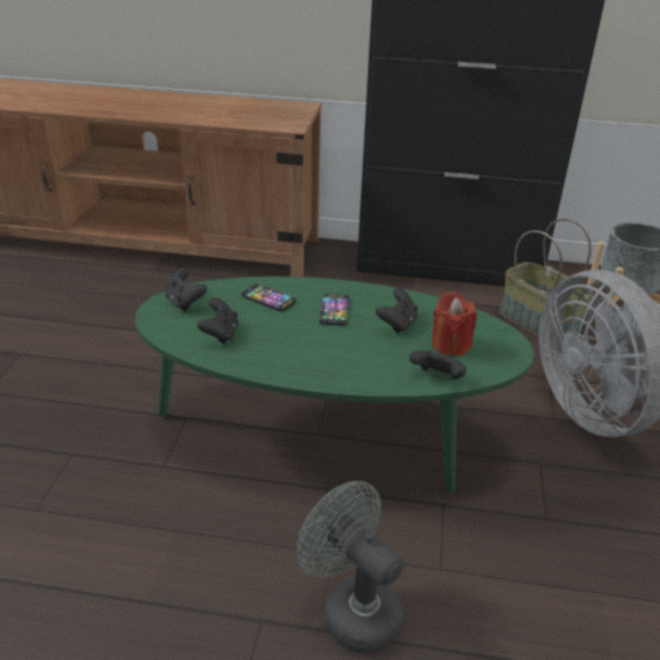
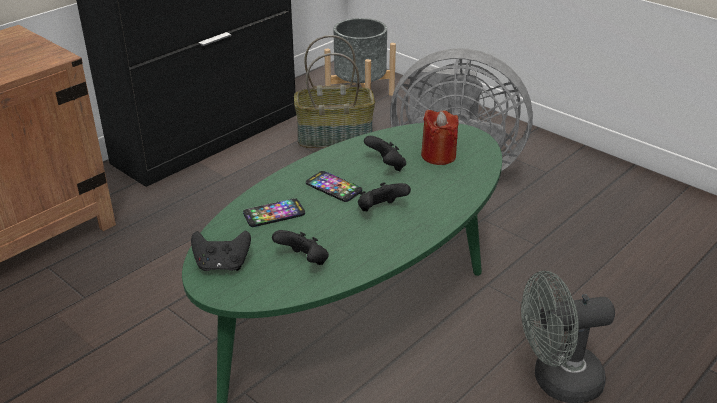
camera: 55 degrees left, 0 degrees up
black game controller [409,350,467,379] -> black game controller moved to [358,182,411,211]

